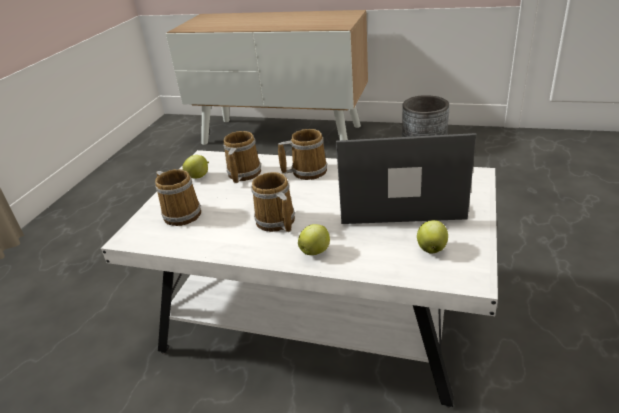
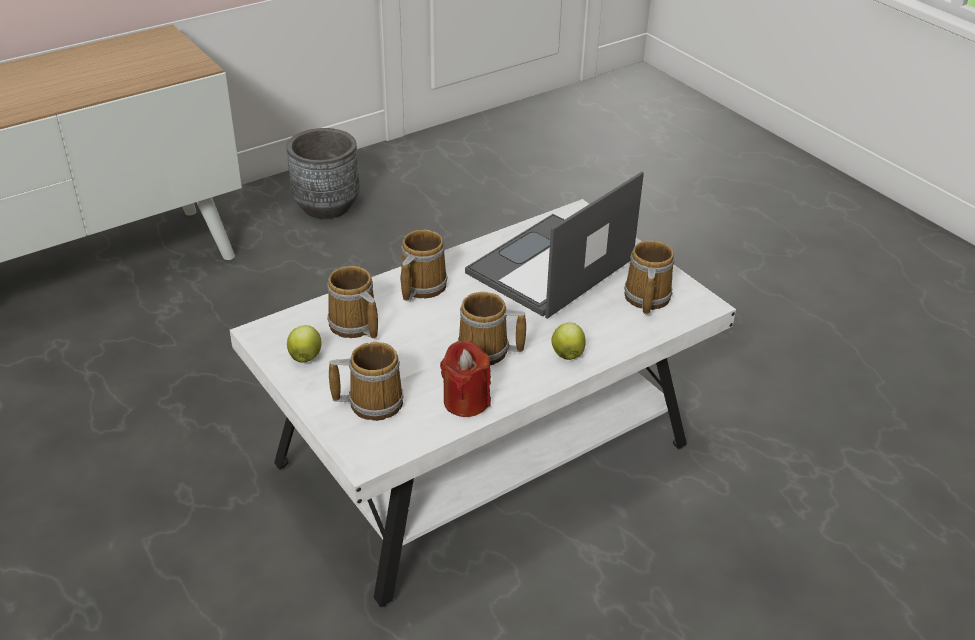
camera: 55 degrees left, 5 degrees up
apple [417,220,448,254] -> mug [624,240,675,314]
none -> red candle [440,340,491,417]

